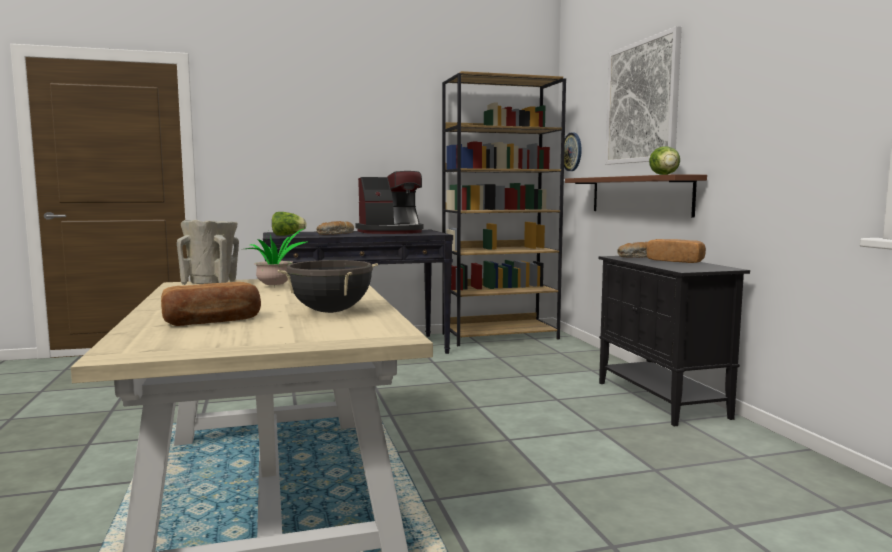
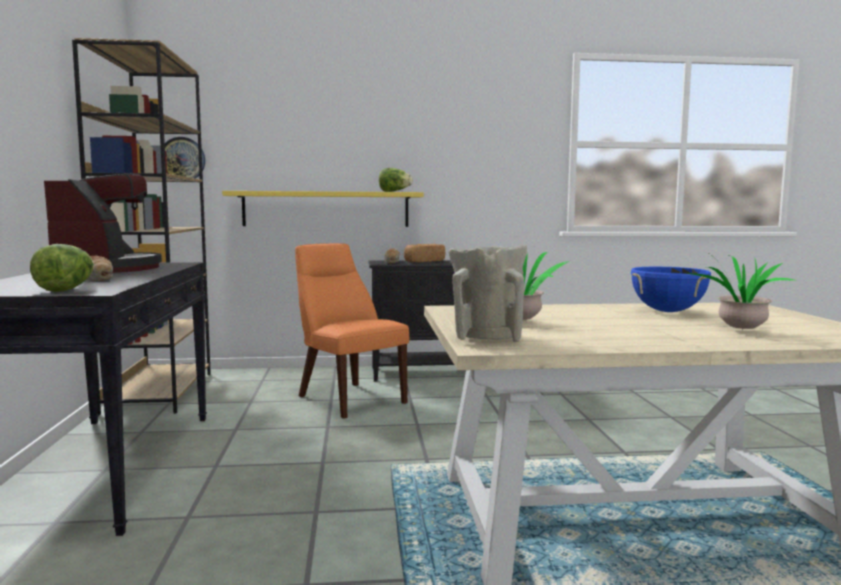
camera: 80 degrees left, 0 degrees up
bread [161,282,261,326] -> potted plant [686,254,796,330]
black cooking pot [278,260,378,313] -> blue cooking pot [631,267,711,312]
brown shelf [565,174,707,218] -> yellow shelf [222,191,424,227]
picture [605,26,682,165] -> none
none -> orange chair [295,243,409,418]

